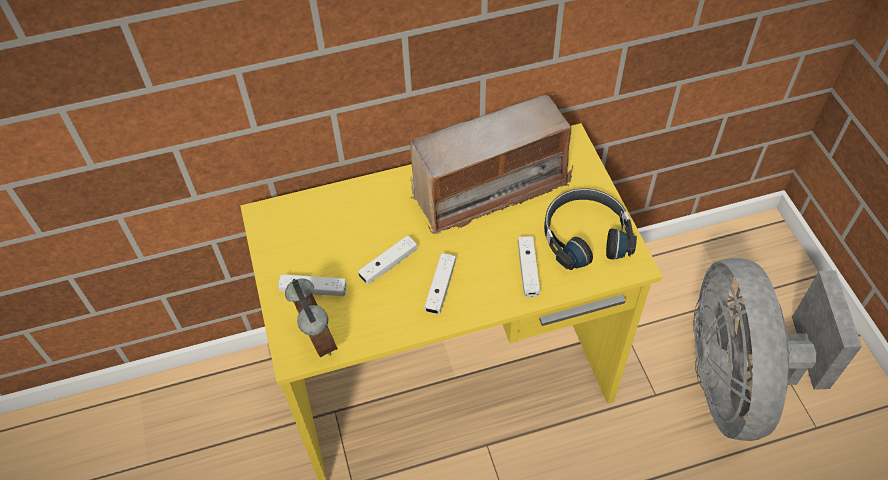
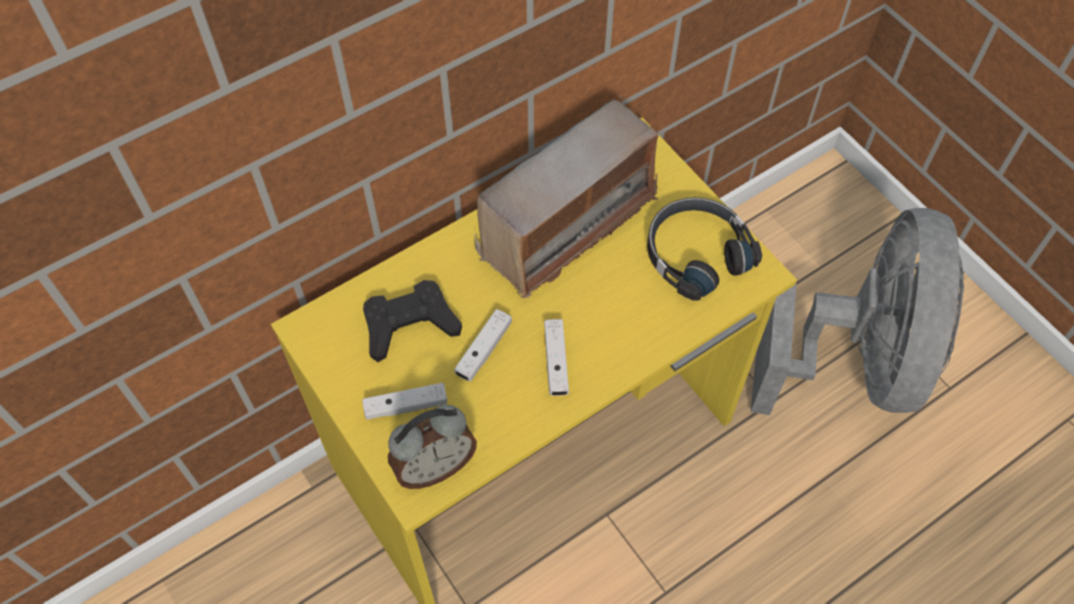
camera: 20 degrees left, 5 degrees up
alarm clock [285,278,338,357] -> alarm clock turned 105 degrees clockwise [388,405,477,489]
white game controller [518,236,540,297] -> none
grey fan [693,258,862,441] -> grey fan turned 150 degrees counterclockwise [751,208,964,415]
none -> black game controller [363,280,462,362]

